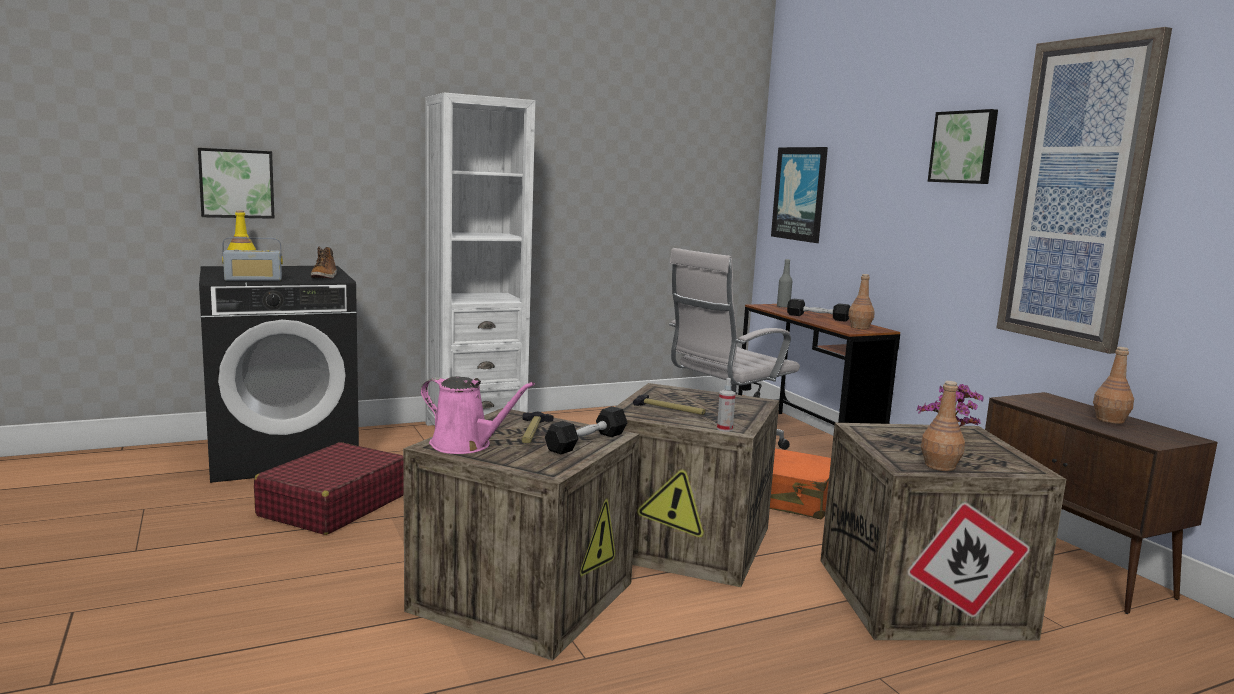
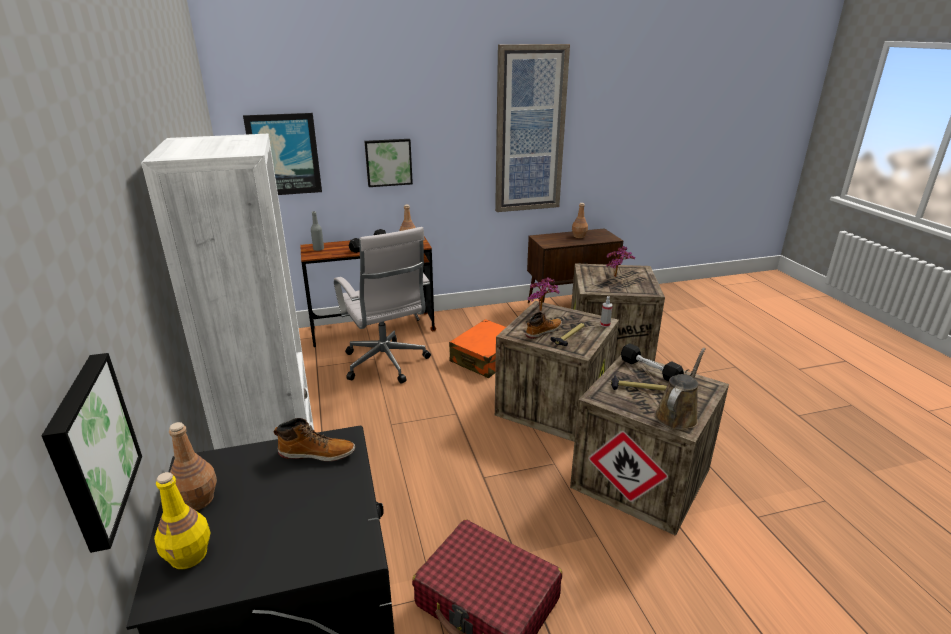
camera: 80 degrees left, 15 degrees up
radio [222,237,283,281] -> none
pink watering can [421,376,535,454] -> brown watering can [654,348,706,430]
brown bottle [921,381,965,471] -> brown bottle moved to [169,422,217,510]
picture [928,109,998,184] -> picture moved to [365,139,413,187]
none -> boot [526,312,562,339]
none -> potted plant [528,277,559,311]

